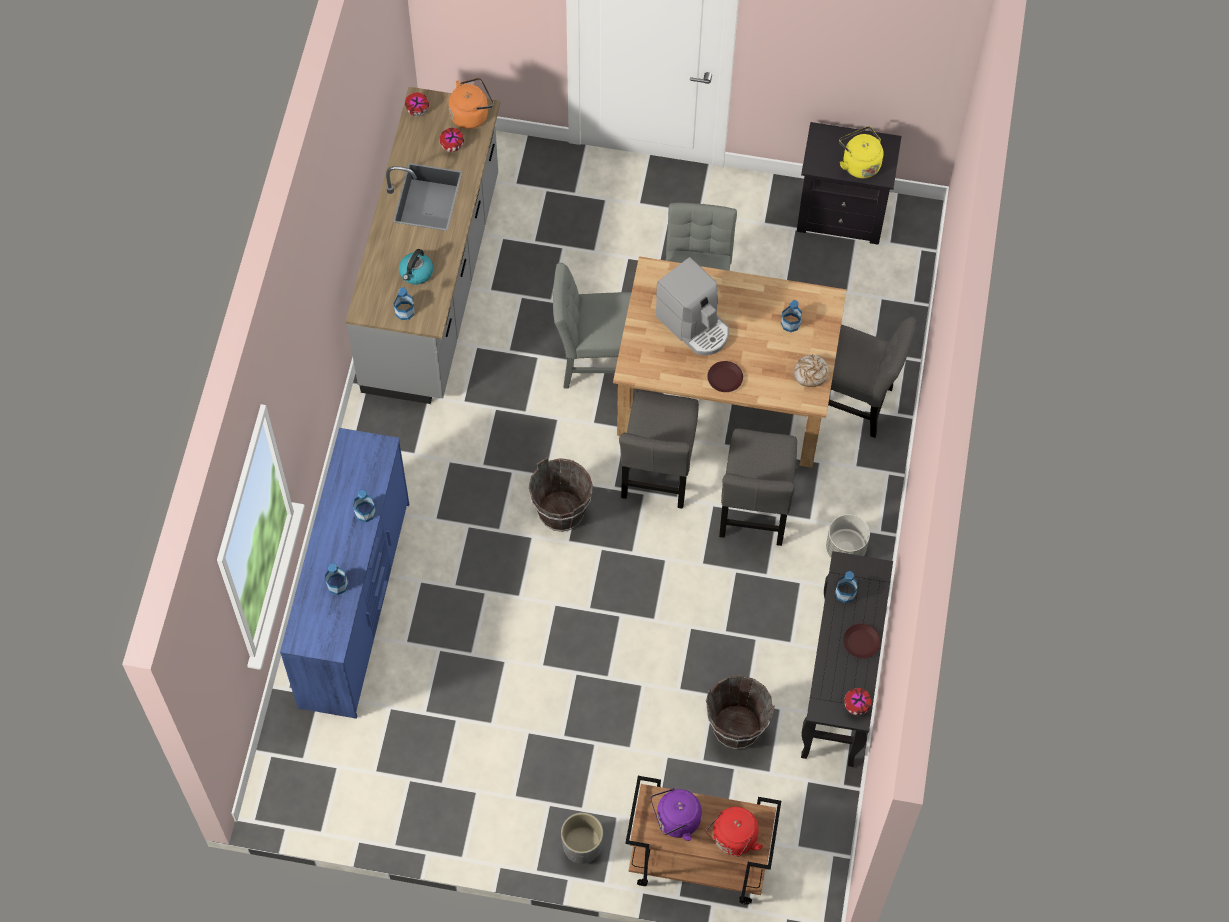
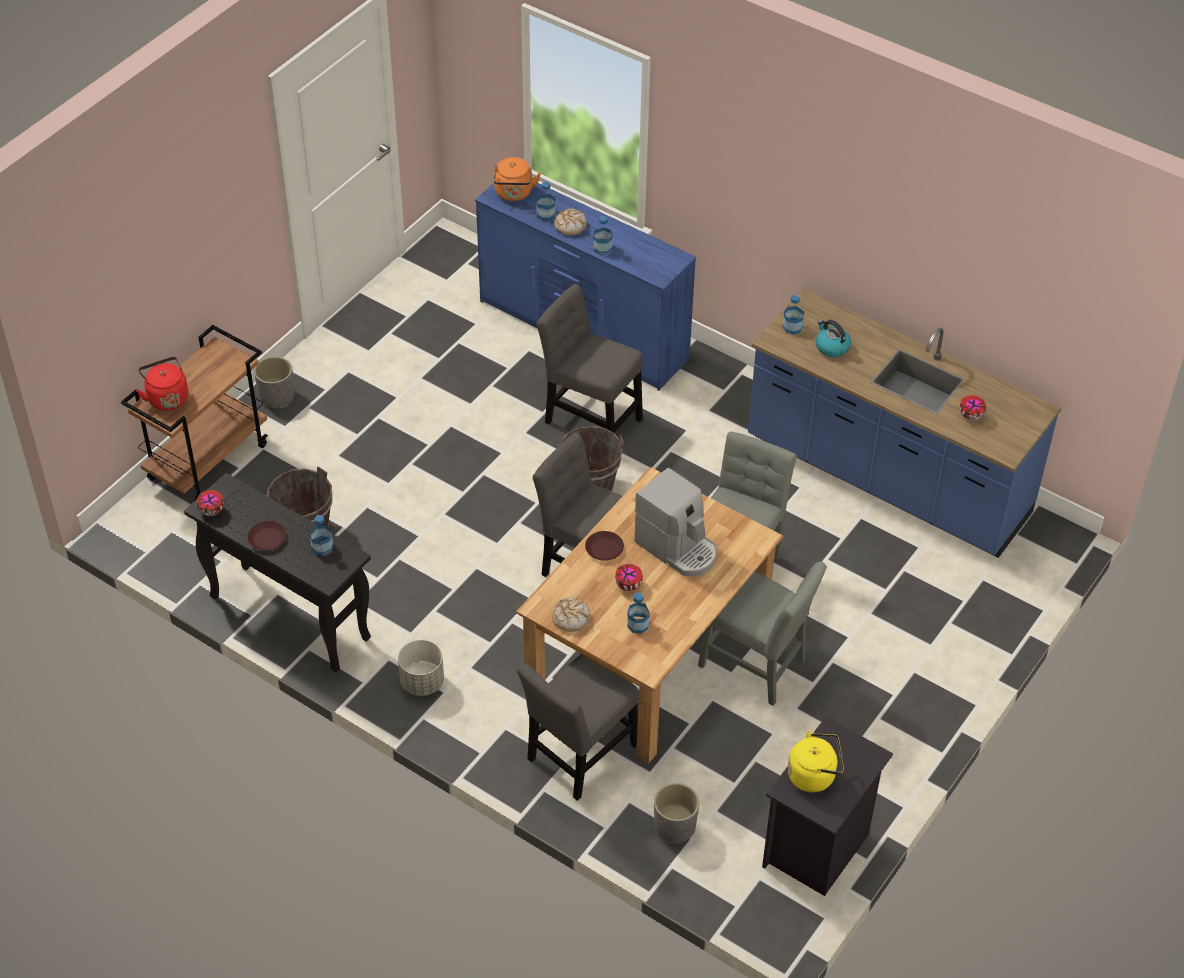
camera: 115 degrees right, 15 degrees down
grey counter [346,87,500,404] -> blue counter [748,288,1061,558]
bowl [405,93,429,117] -> bowl moved to [615,564,643,591]
orange kettle [448,78,494,129] -> orange kettle moved to [494,157,541,201]
purple kettle [650,788,702,841] -> none
coffee machine [656,257,729,355] -> coffee machine turned 120 degrees counterclockwise [634,467,717,576]
grey chair [719,429,797,546] -> grey chair moved to [537,284,643,433]
none -> bread [554,209,587,236]
none -> grey planter [654,783,699,844]

